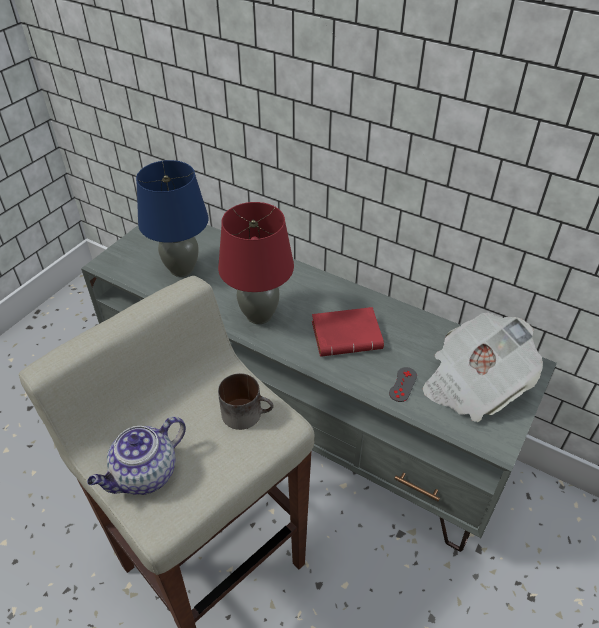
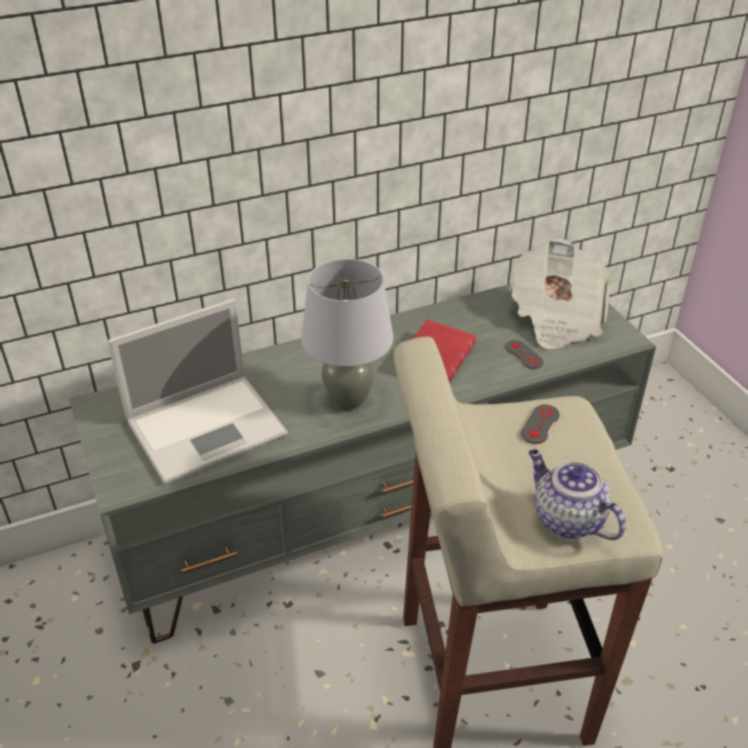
camera: 55 degrees left, 5 degrees down
teapot [87,417,186,495] -> teapot turned 150 degrees clockwise [529,449,626,540]
blue table lamp [136,160,209,277] -> laptop [107,299,288,485]
red table lamp [218,202,294,324] -> grey table lamp [301,259,393,411]
mug [218,373,273,430] -> grey game controller [521,404,560,444]

